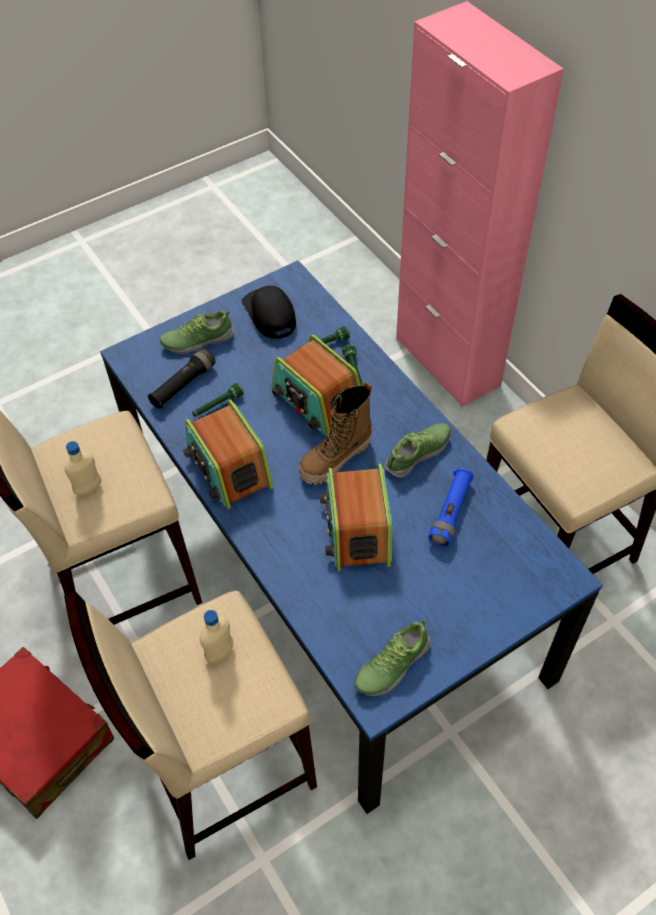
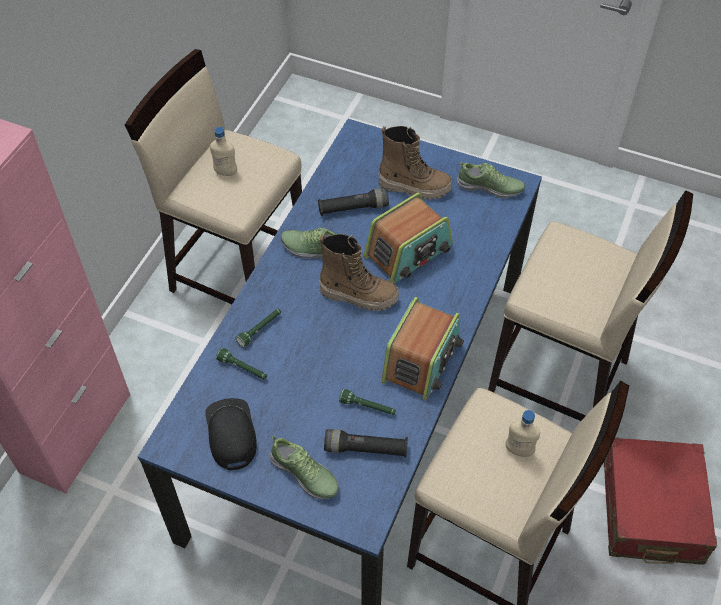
camera: 125 degrees left, 0 degrees up
beige bottle [200,610,233,663] -> beige bottle moved to [210,127,237,176]
black cap [242,286,296,339] -> black cap turned 135 degrees clockwise [205,398,257,470]
radio [272,335,360,436] -> none
blue flashlight [428,468,474,548] -> black flashlight [318,188,389,216]
none -> boot [378,126,452,200]

